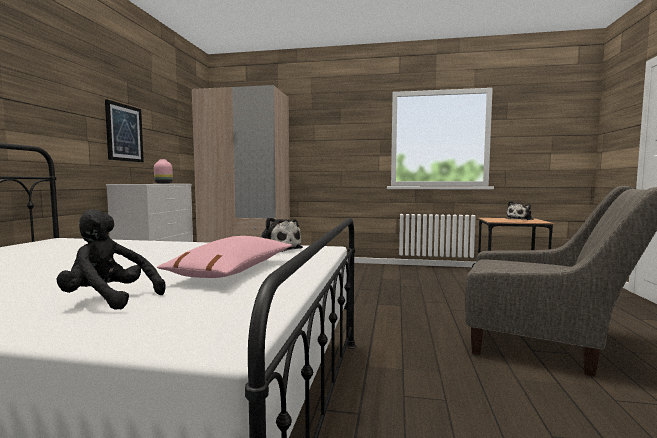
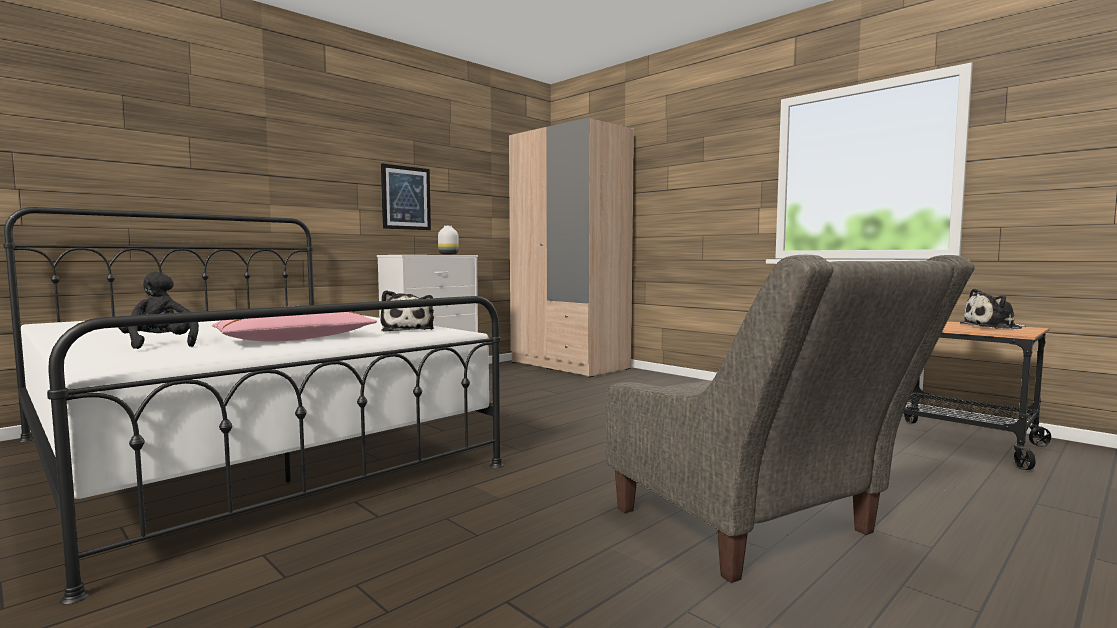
camera: 35 degrees right, 0 degrees up
pink vase [154,159,173,184] -> white vase [438,226,459,255]

